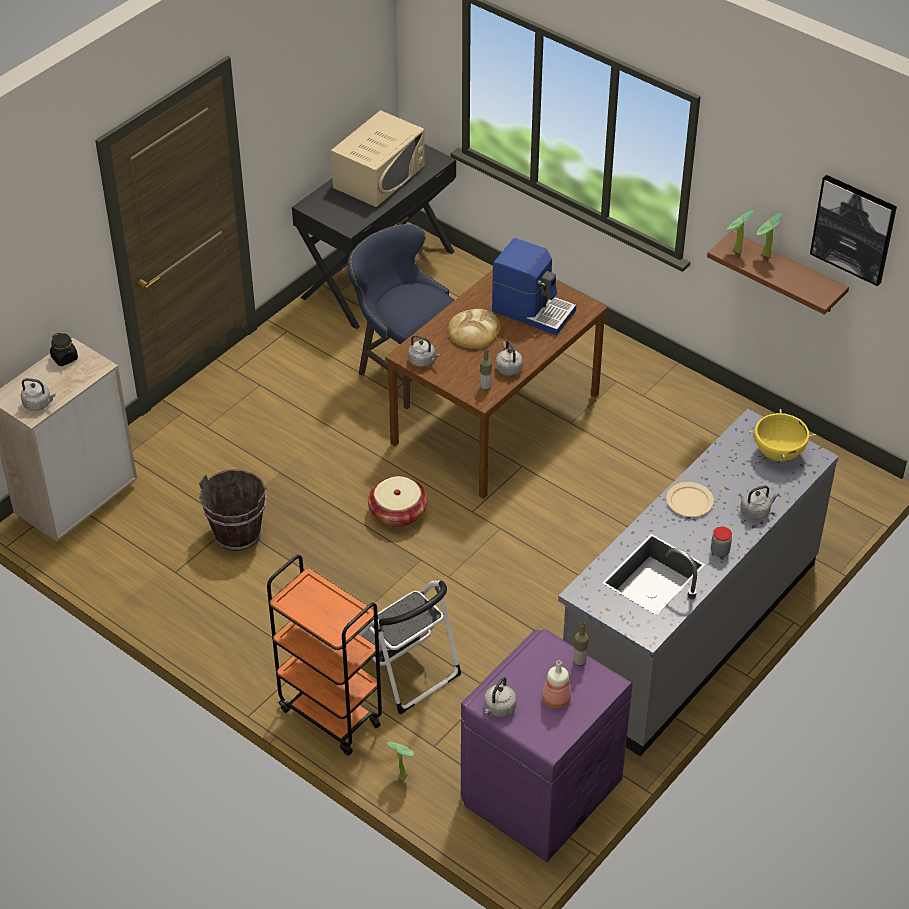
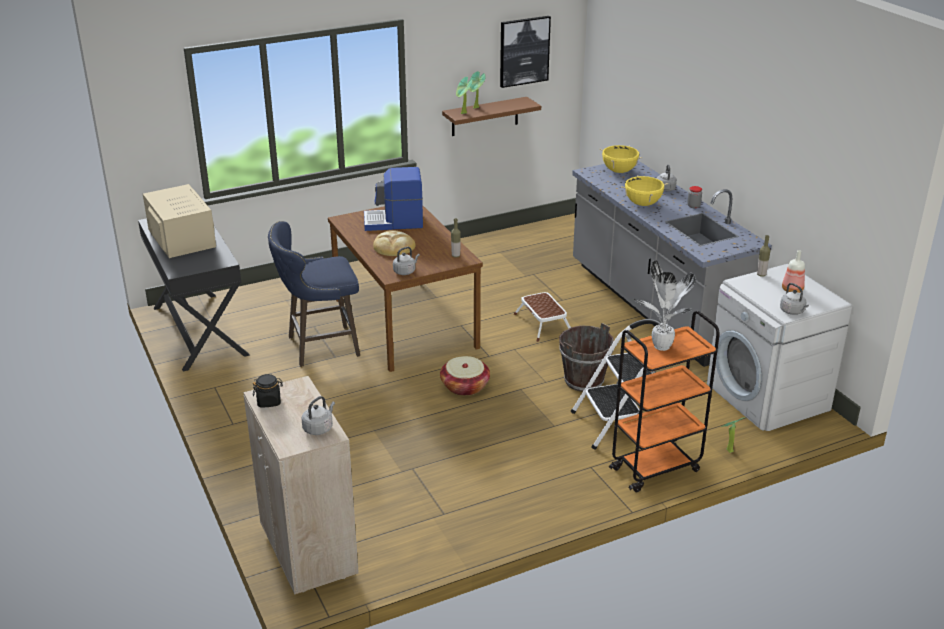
camera: 65 degrees left, 15 degrees down
brown bucket [199,469,266,551] -> brown bucket moved to [559,323,614,392]
purple washing machine [461,629,633,862] -> white washing machine [707,264,852,431]
coffee machine [492,238,576,335] -> coffee machine turned 150 degrees counterclockwise [364,167,423,231]
grey kettle [496,340,523,376] -> none
beige plate [666,482,714,517] -> yellow cooking pot [621,175,668,206]
none -> brown step ladder [514,292,571,342]
none -> potted plant [634,260,696,351]

